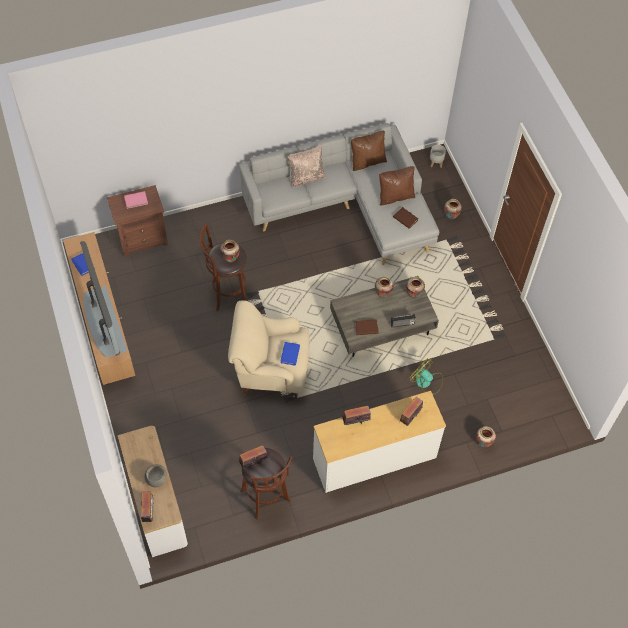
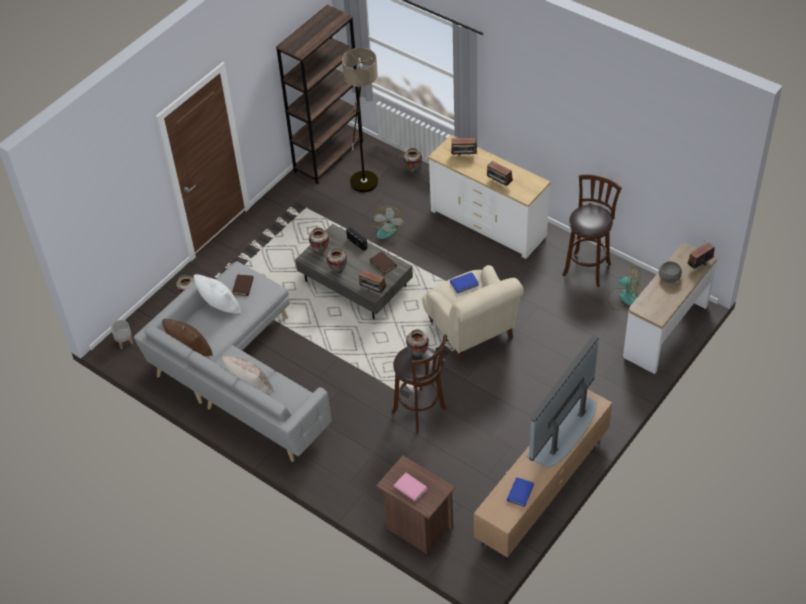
camera: 120 degrees left, 10 degrees down
radio [239,445,268,469] -> radio moved to [359,269,387,293]
brown pillow [379,166,416,205] -> white pillow [193,274,241,314]
none -> brown bookcase [276,5,363,184]
none -> floor lamp [342,48,378,192]
none -> fan [607,266,641,310]

